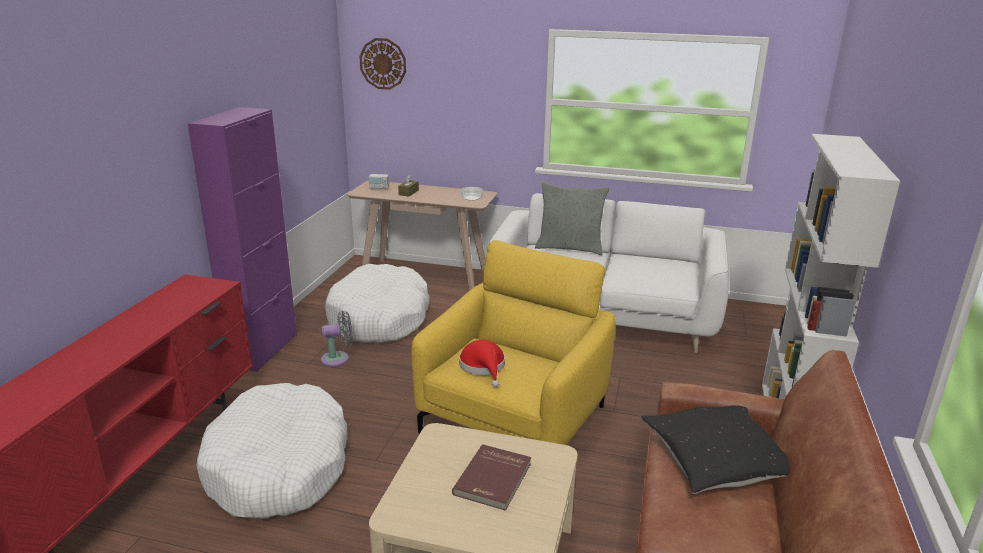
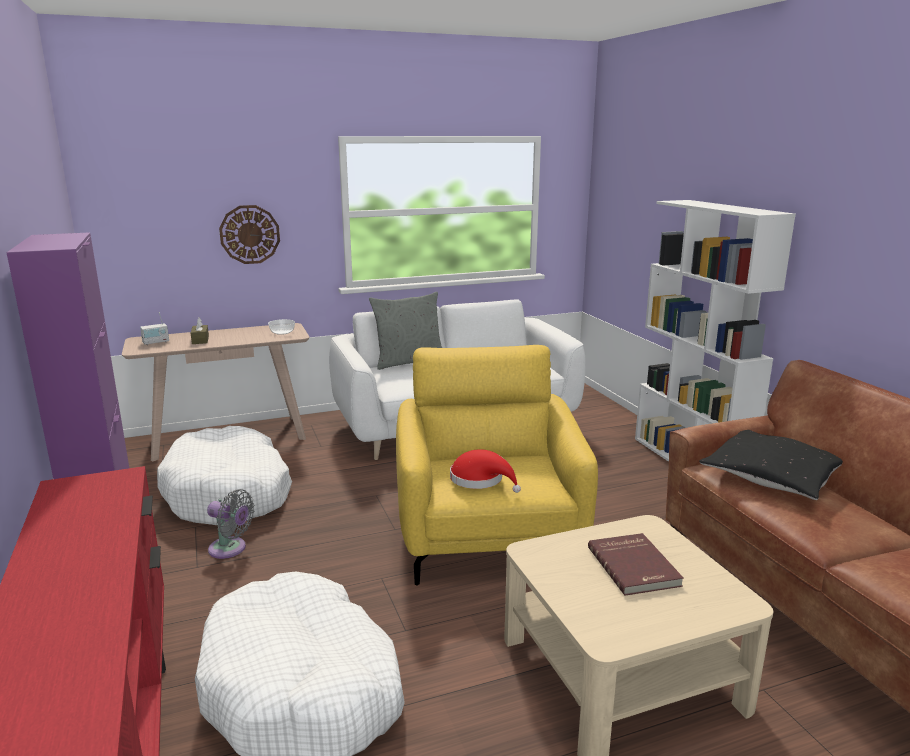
camera: 35 degrees left, 5 degrees down
grey fan [321,311,353,367] -> grey fan turned 75 degrees clockwise [207,489,254,559]
wall clock [359,38,406,90] -> wall clock moved to [219,205,280,264]

